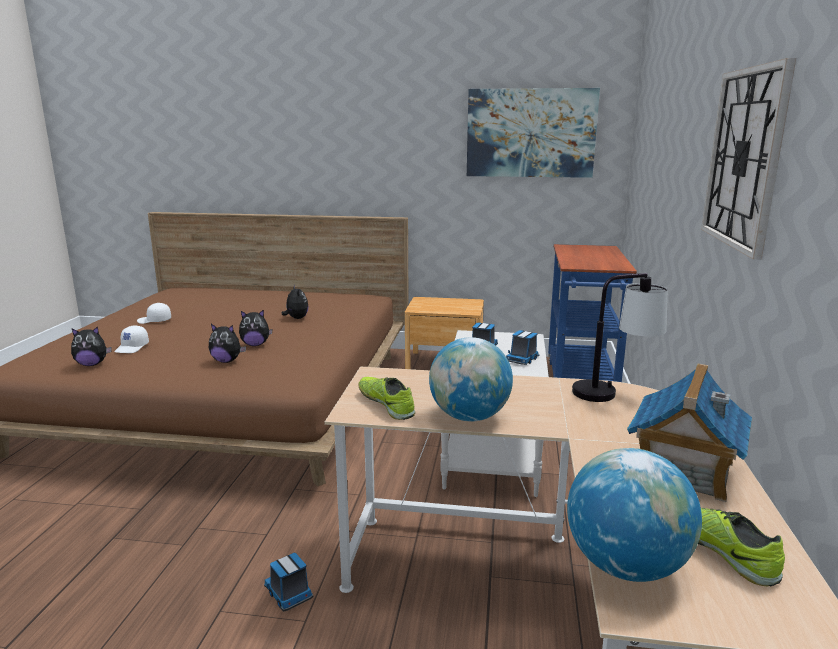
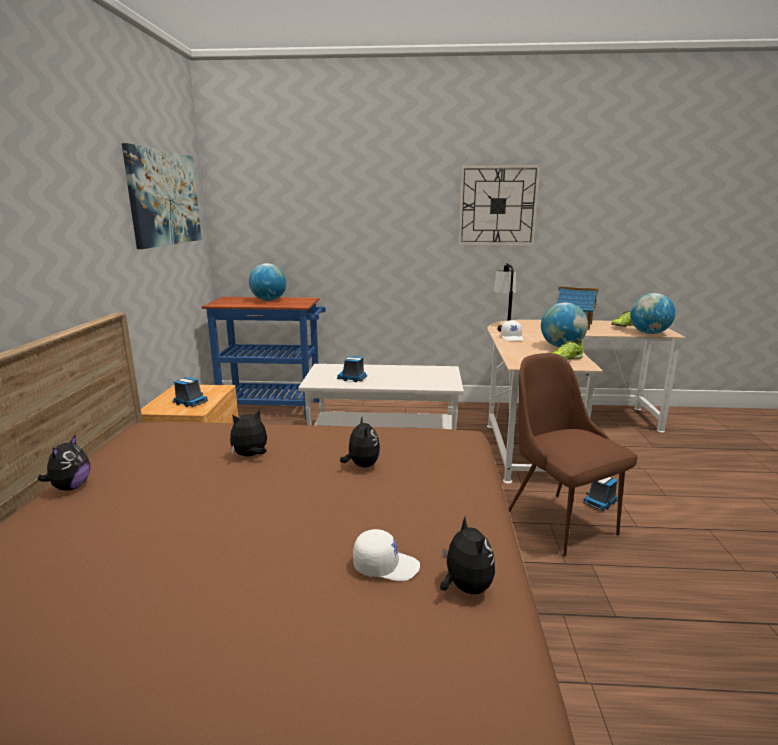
camera: 95 degrees left, 0 degrees up
white cap [137,303,171,324] -> white cap moved to [501,320,523,341]
plush toy [209,324,246,363] -> plush toy moved to [38,435,90,491]
toy truck [506,330,539,365] -> toy truck moved to [172,377,208,407]
none -> globe [249,263,287,301]
none -> brown chair [509,353,638,557]

